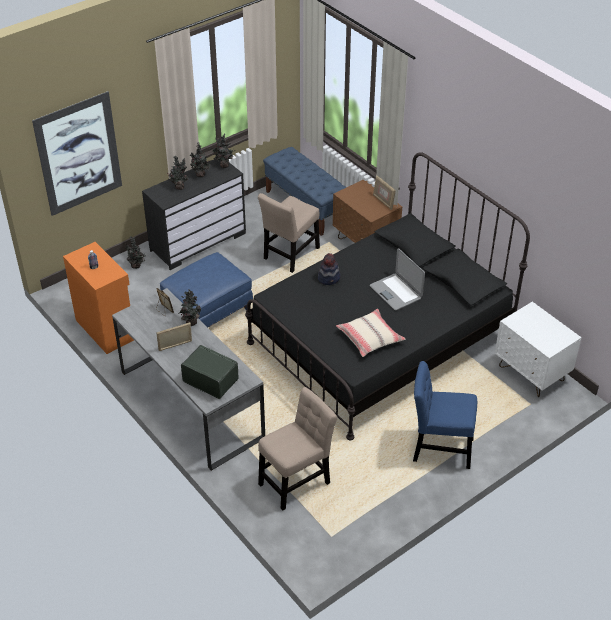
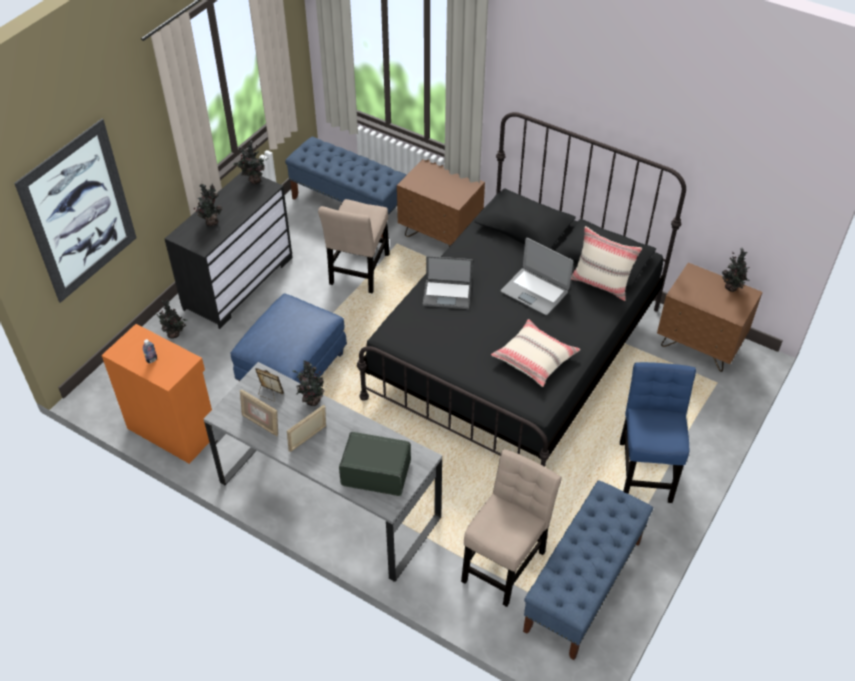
camera: 20 degrees left, 5 degrees up
potted plant [190,142,211,178] -> potted plant moved to [722,248,750,292]
hat [318,253,340,285] -> laptop [423,256,473,309]
picture frame [373,175,396,210] -> picture frame moved to [240,390,278,436]
blue chair [413,361,477,469] -> blue chair turned 105 degrees clockwise [620,362,696,503]
white nightstand [495,302,582,397] -> brown nightstand [657,263,763,372]
none -> blue bench [523,480,653,660]
none -> beige pillow [571,226,642,301]

